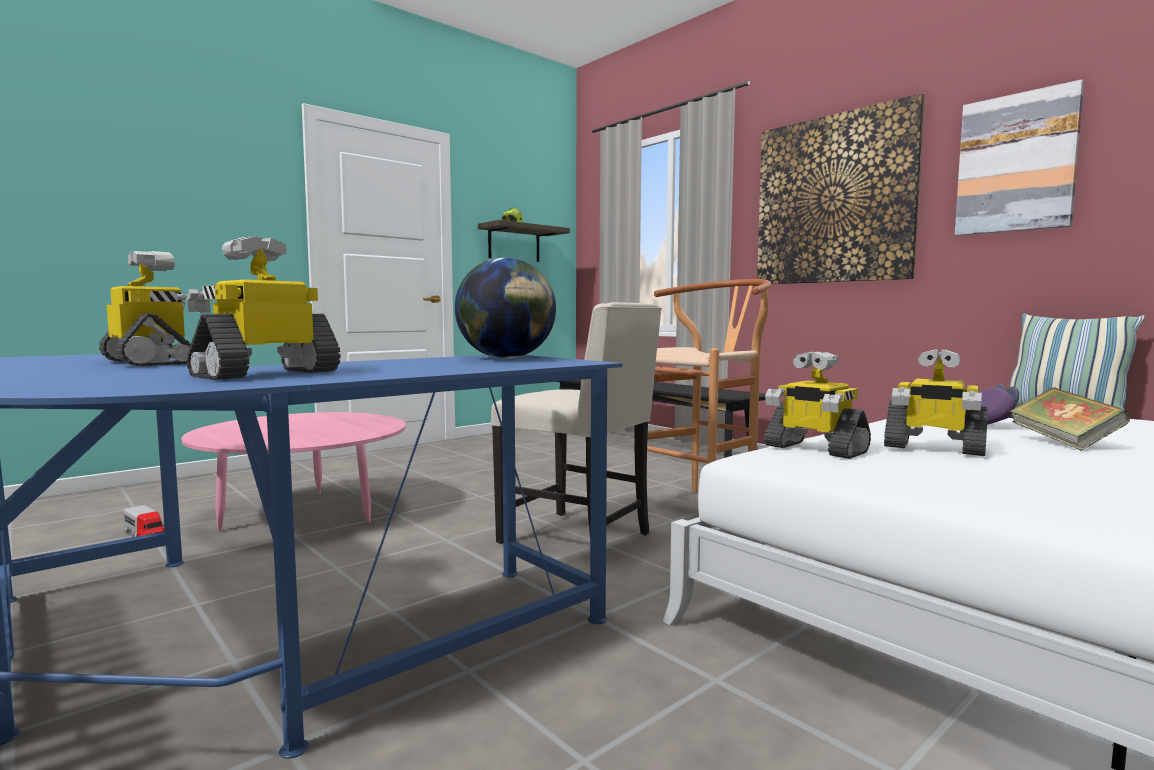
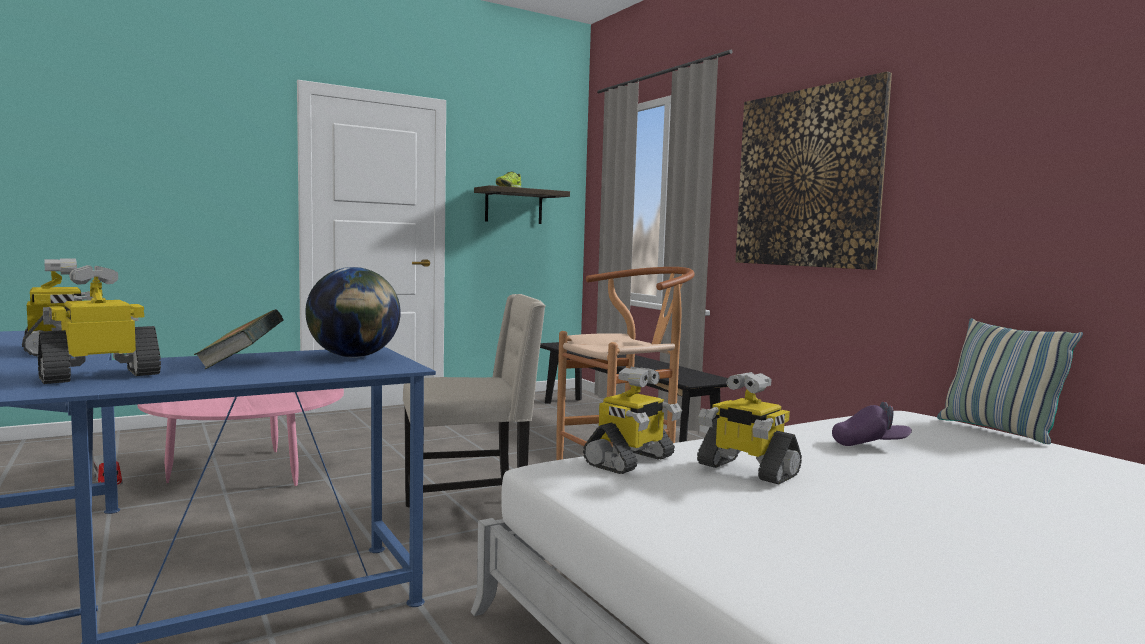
camera: 10 degrees right, 0 degrees up
beige chair [491,302,662,544] -> beige chair turned 60 degrees counterclockwise [403,294,546,507]
toy robot [764,352,871,459] -> toy robot turned 105 degrees counterclockwise [583,367,682,474]
picture [955,79,1084,236] -> none
book [1010,387,1130,451] -> book moved to [194,309,283,369]

